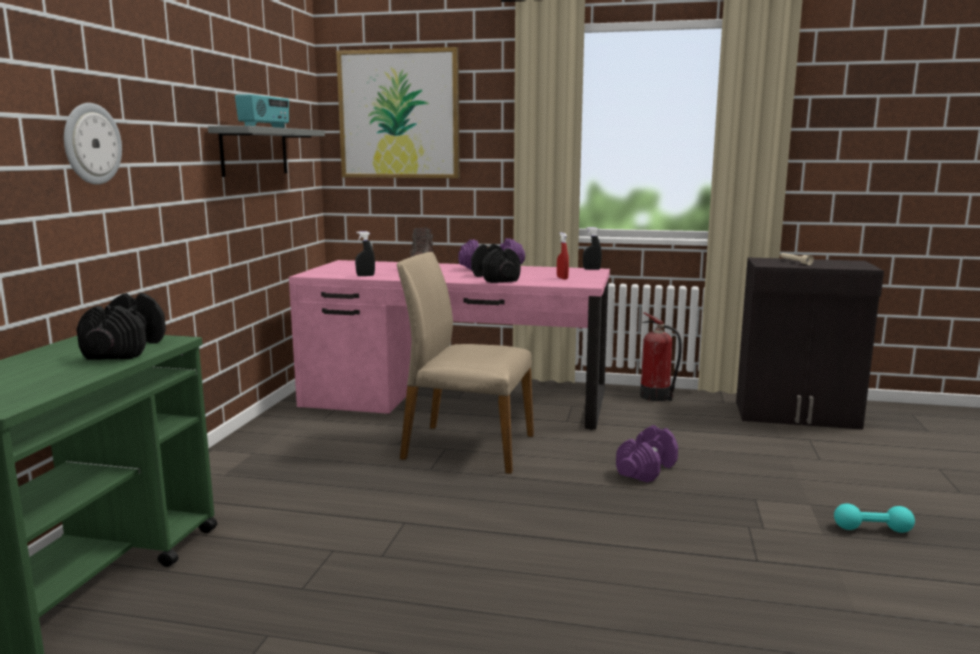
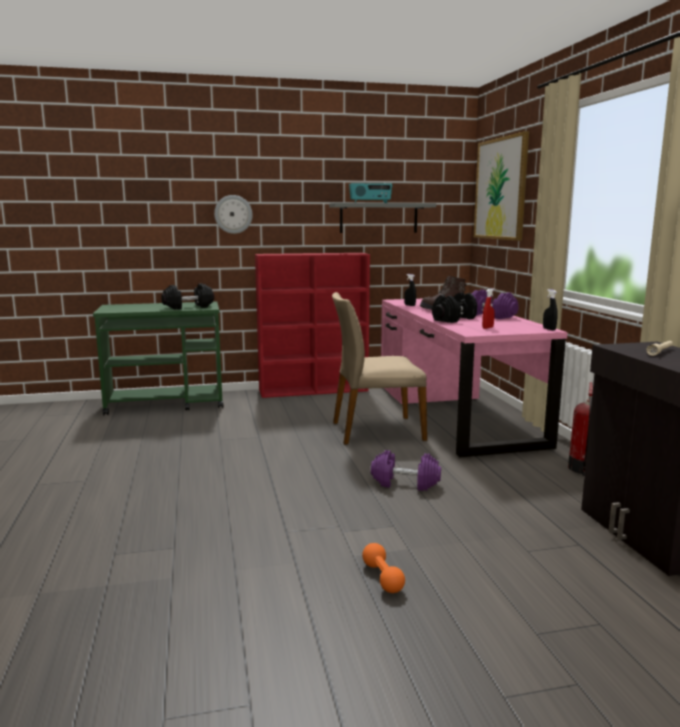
camera: 65 degrees right, 0 degrees up
beige chair [397,252,534,474] -> beige chair turned 90 degrees counterclockwise [332,292,427,445]
turquoise dumbbell [834,504,915,533] -> orange dumbbell [362,543,405,593]
none -> red bookcase [255,253,370,398]

